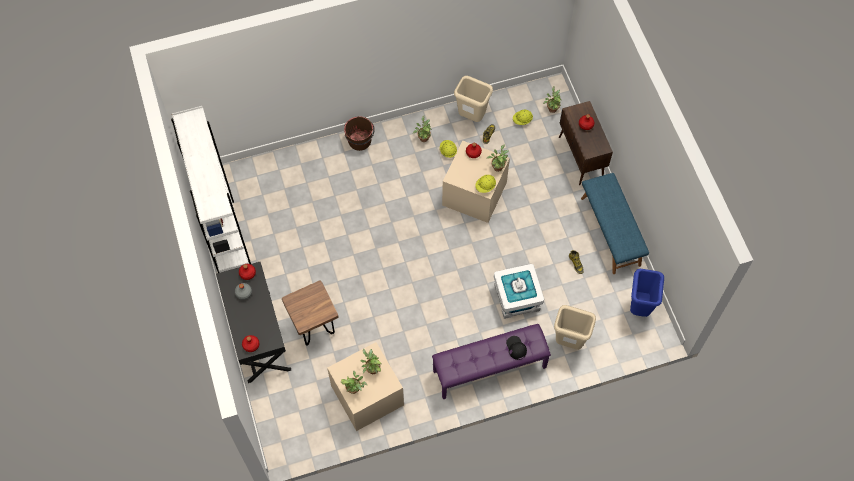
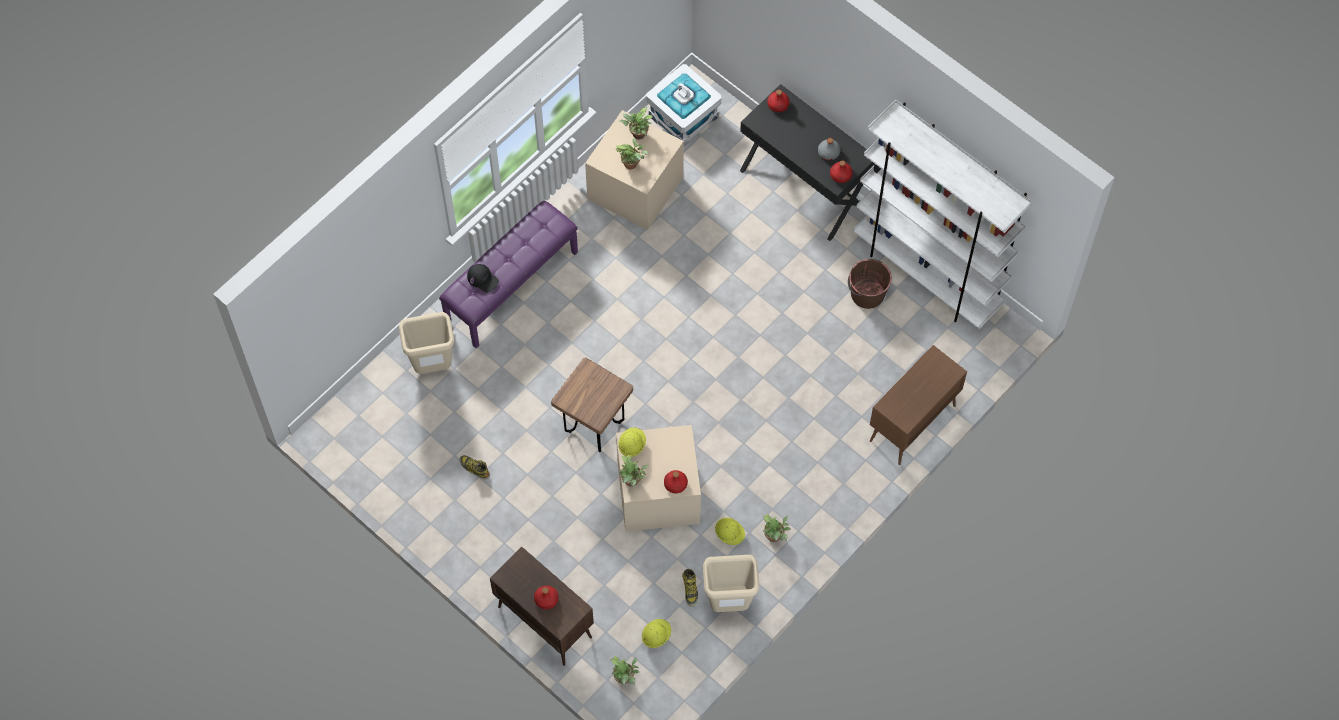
camera: 150 degrees right, 0 degrees up
brown stool [282,281,338,346] -> brown stool moved to [551,357,633,452]
brown bucket [344,116,374,151] -> brown bucket moved to [848,259,892,309]
white storage box [494,264,544,319] -> white storage box moved to [646,64,721,146]
blue bench [581,173,649,274] -> none
blue trash can [630,269,664,317] -> none
none -> brown cabinet [870,345,967,465]

